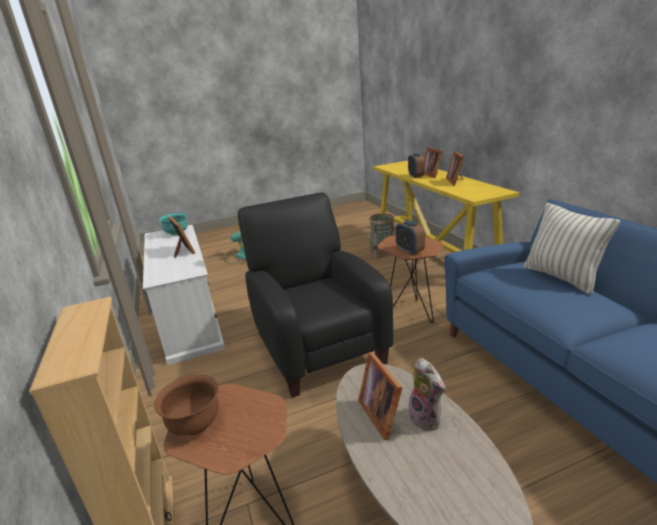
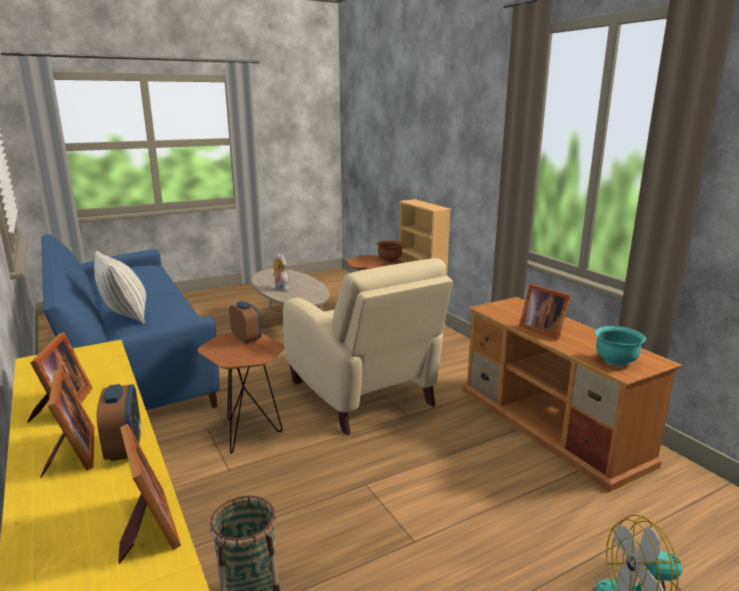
camera: 170 degrees right, 5 degrees down
white tv stand [143,225,225,365] -> brown tv stand [462,297,682,492]
black armchair [238,192,393,398] -> beige armchair [283,258,453,435]
picture frame [358,352,403,440] -> picture frame moved to [118,424,181,563]

